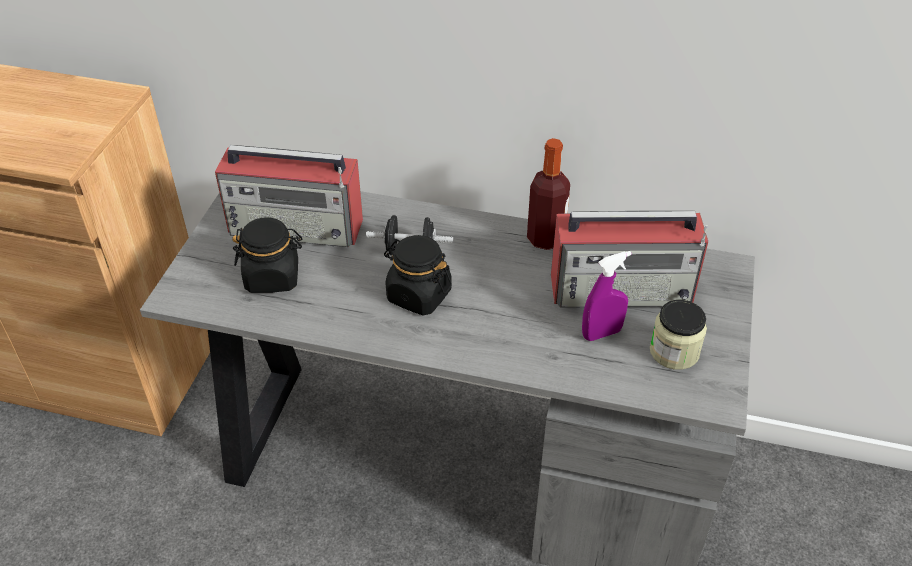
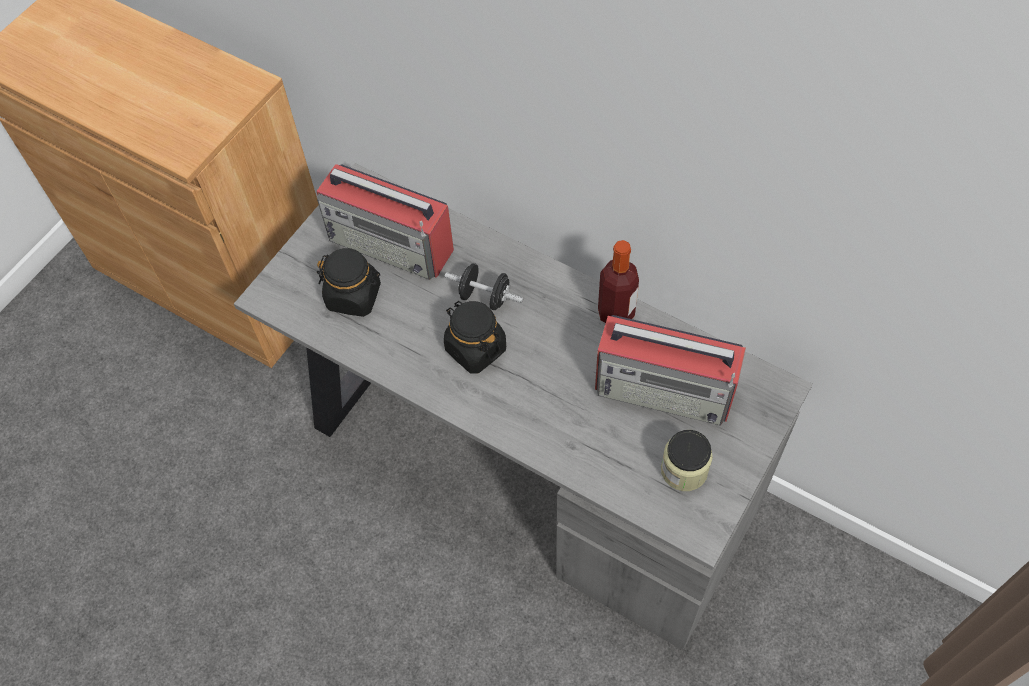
camera: 20 degrees right, 15 degrees up
purple spray bottle [582,251,632,341] -> none

